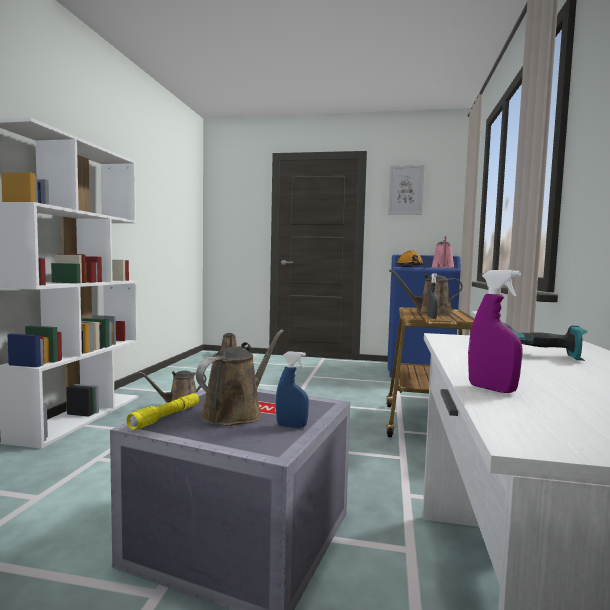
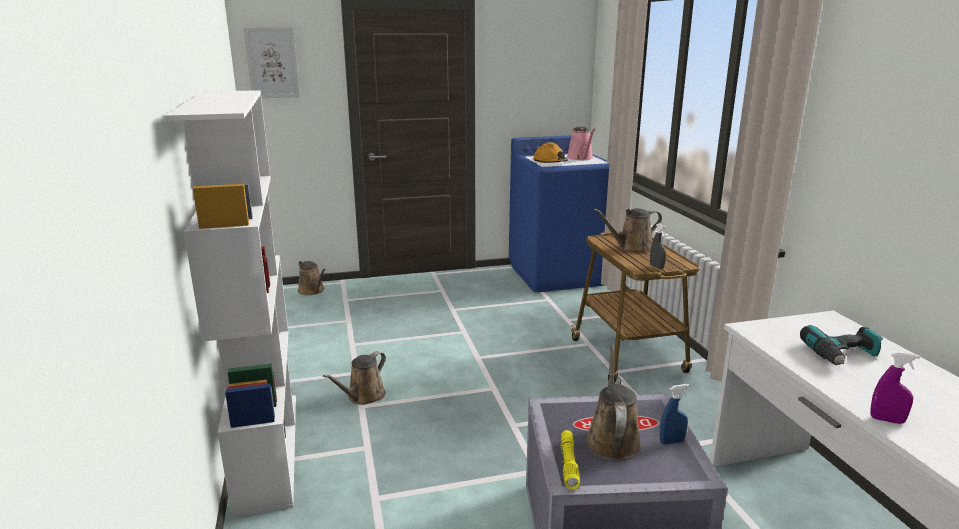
camera: 25 degrees left, 15 degrees up
picture [388,165,425,215] -> picture moved to [243,27,300,98]

